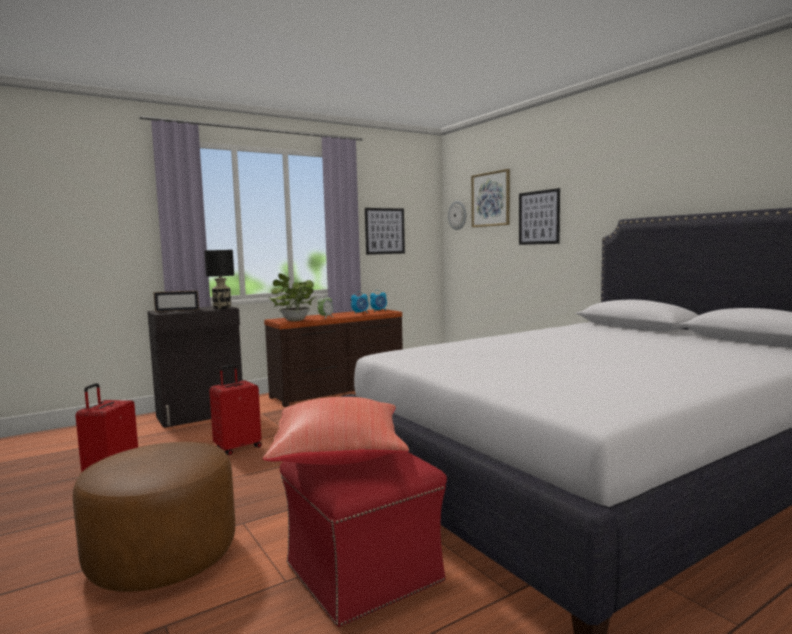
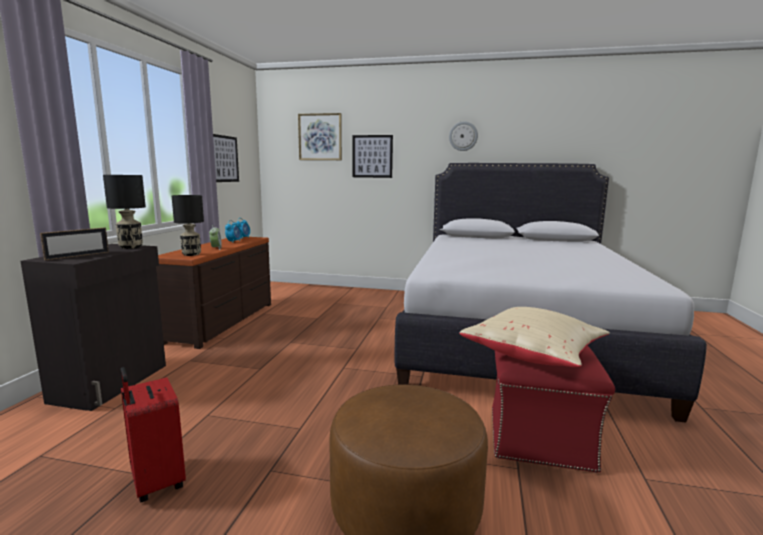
camera: 45 degrees left, 5 degrees up
red suitcase [209,364,262,455] -> none
red pillow [263,397,409,465] -> beige pillow [459,307,610,367]
potted plant [269,273,316,321] -> black table lamp [172,195,204,256]
wall clock [448,201,466,230] -> wall clock moved to [449,121,478,151]

